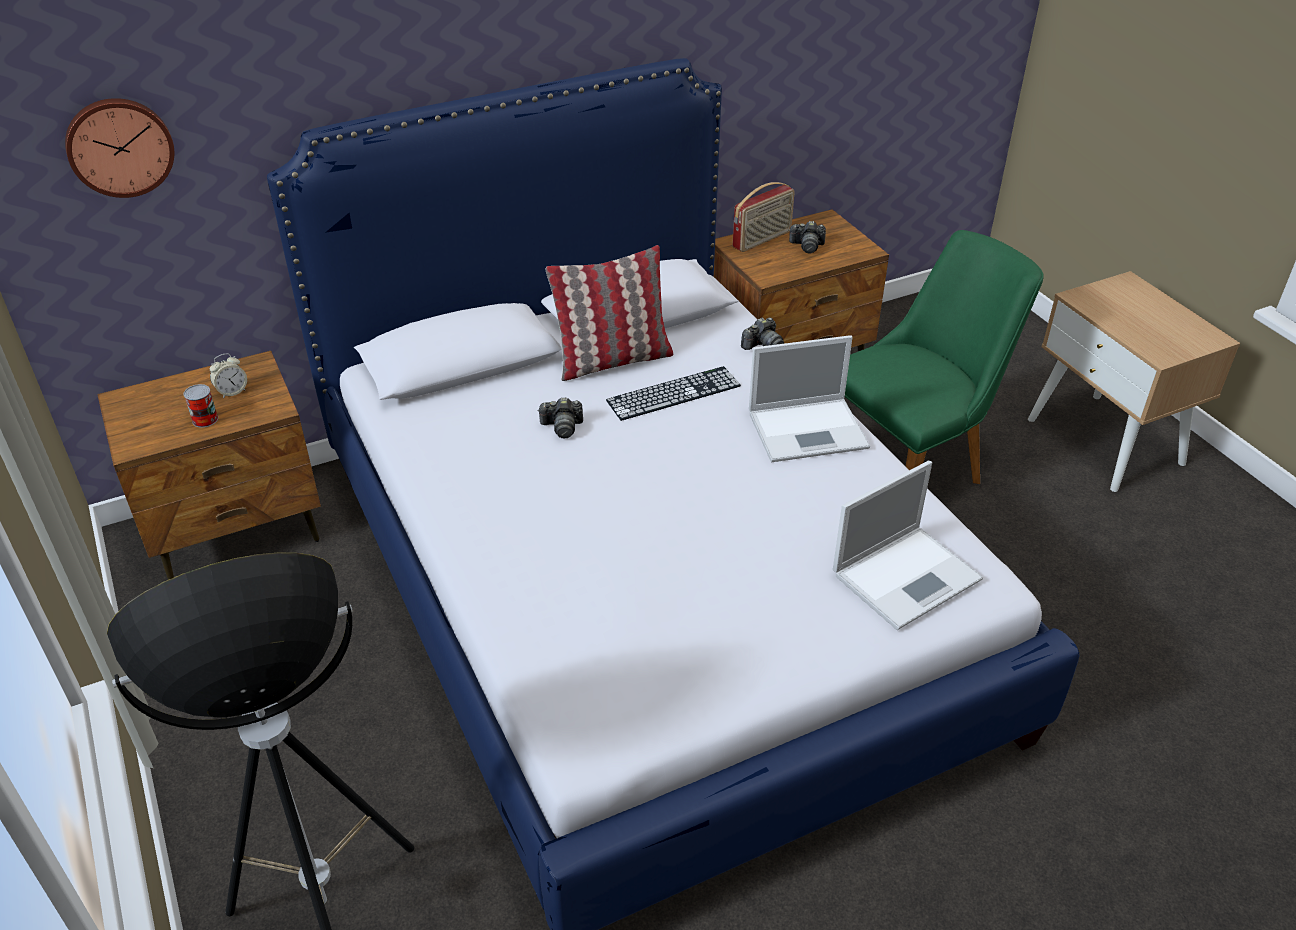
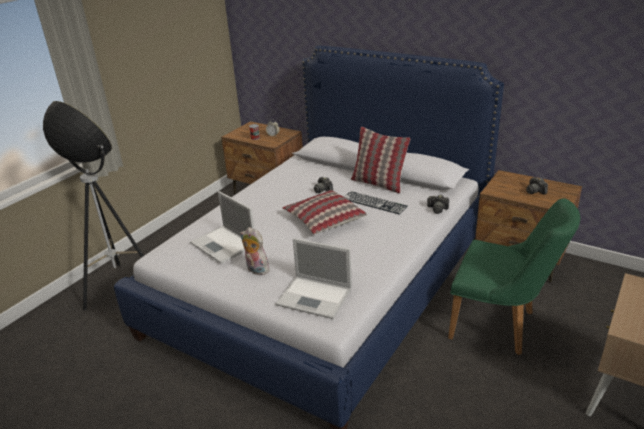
camera: 60 degrees right, 10 degrees down
wall clock [65,98,174,198] -> none
radio [733,182,795,252] -> none
laptop [749,335,870,462] -> laptop moved to [190,191,254,264]
none -> plush toy [240,227,269,275]
none -> pillow [283,190,367,235]

